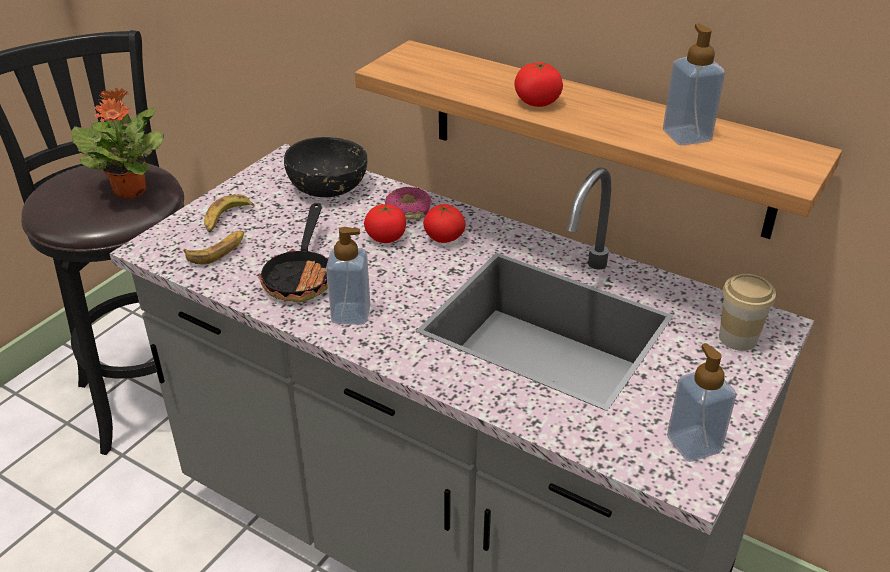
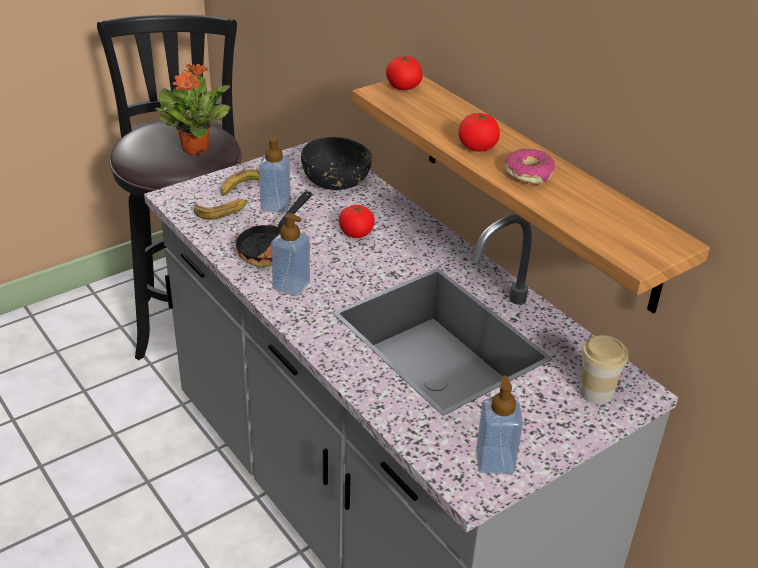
camera: 20 degrees right, 0 degrees up
donut [385,187,431,220] -> donut moved to [505,148,555,185]
tomato [423,204,466,243] -> tomato moved to [386,56,423,90]
soap dispenser [663,23,725,146] -> soap dispenser moved to [259,134,291,213]

